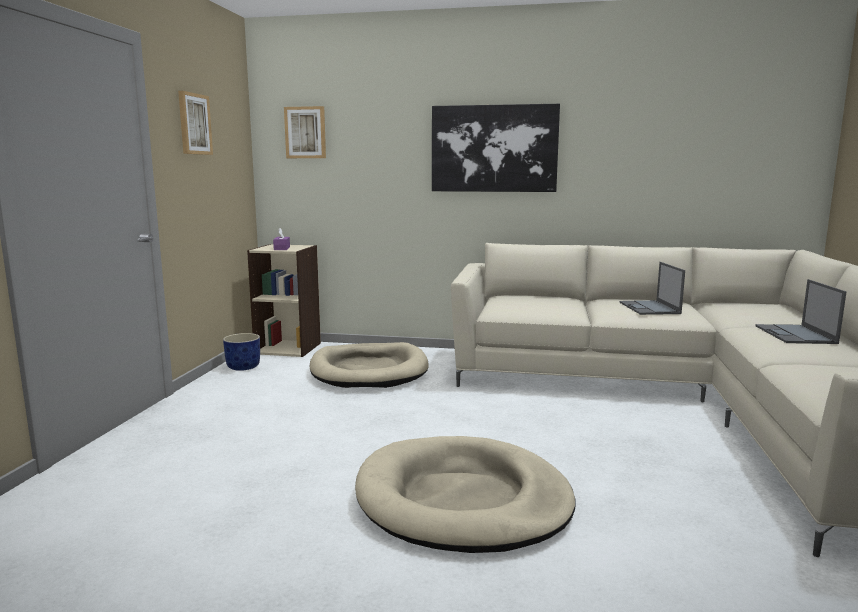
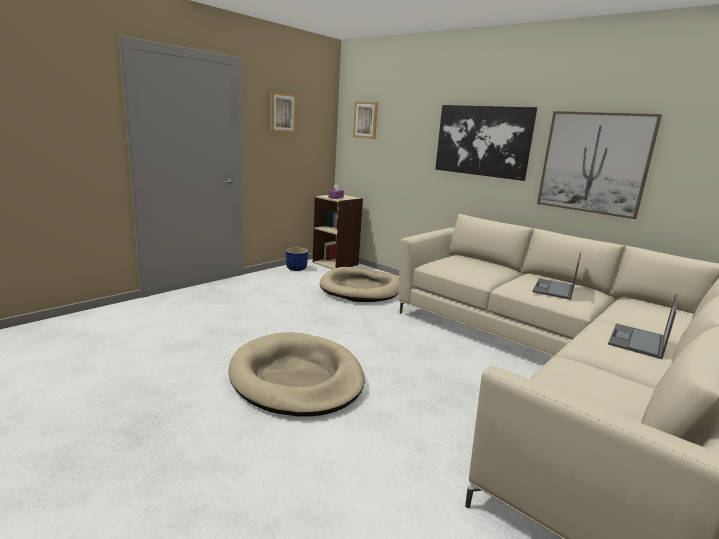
camera: 30 degrees right, 5 degrees up
none -> picture [537,111,662,219]

